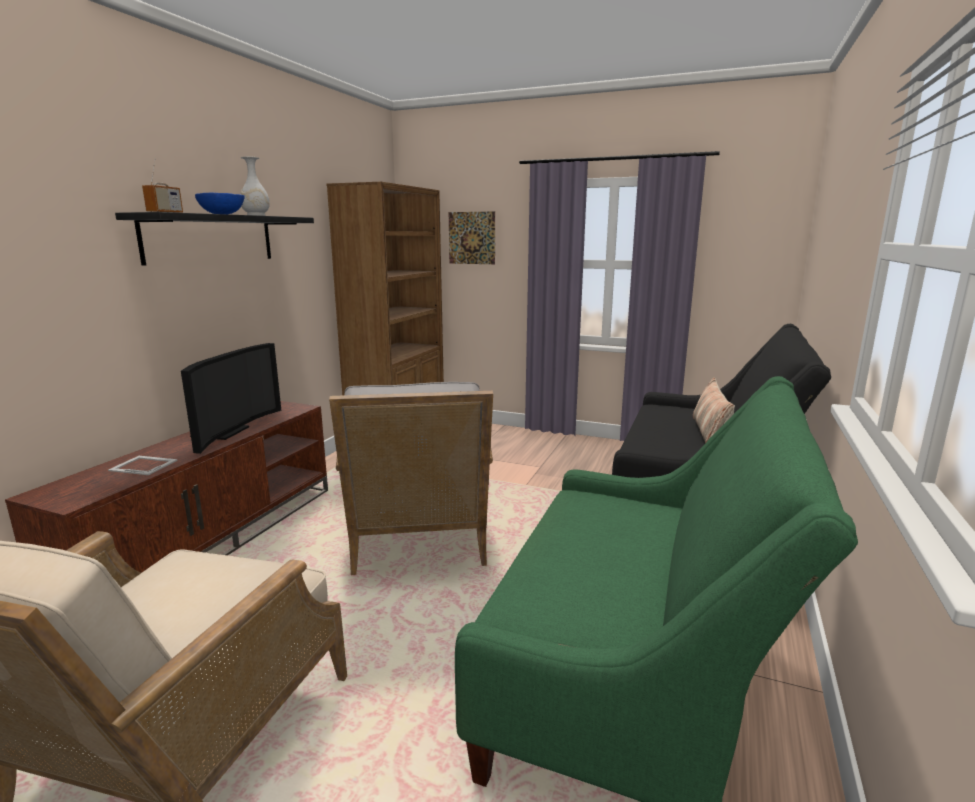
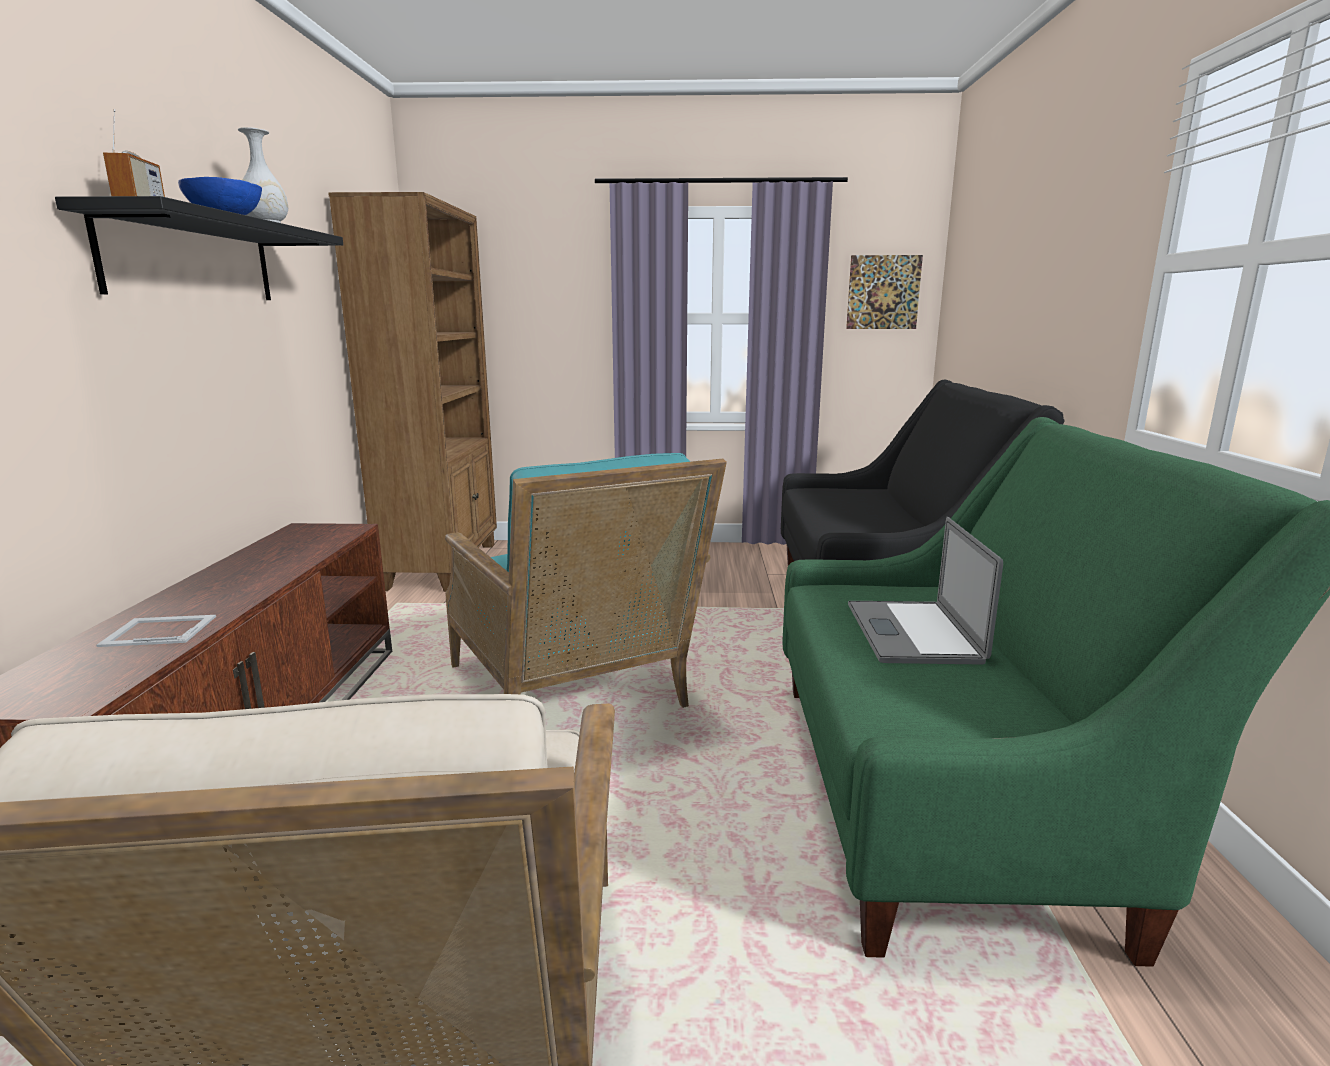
camera: 20 degrees left, 0 degrees up
television [181,343,281,454] -> none
grey armchair [329,382,493,575] -> turquoise armchair [445,453,727,708]
picture [449,211,495,264] -> picture moved to [846,255,923,329]
pillow [693,378,735,443] -> none
none -> laptop [848,517,1003,664]

